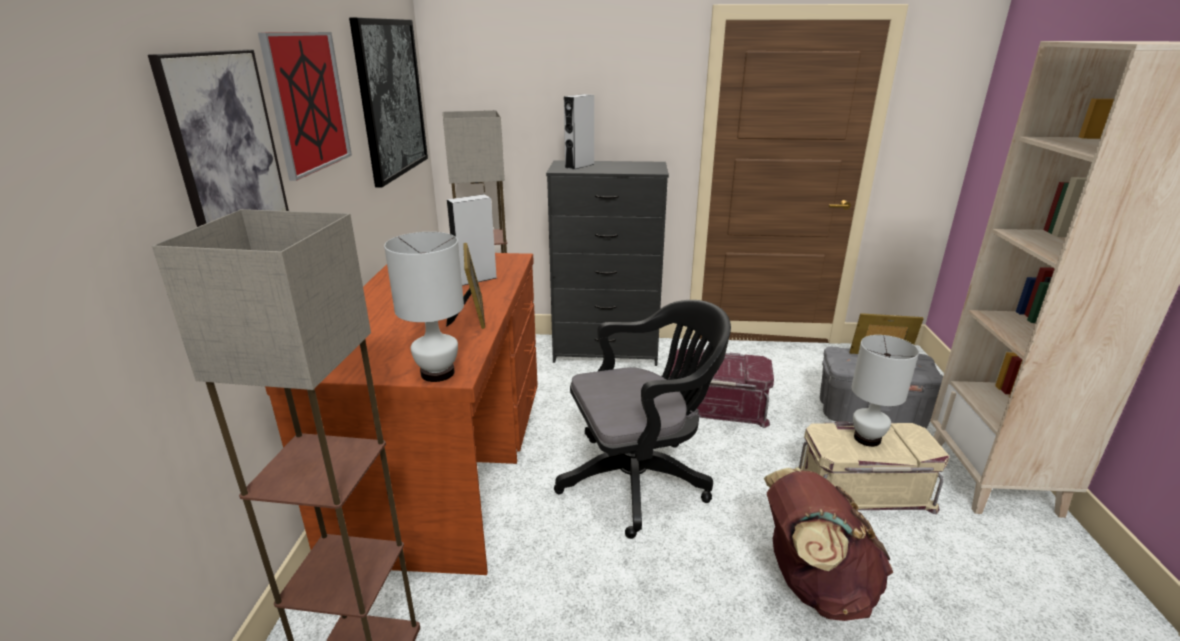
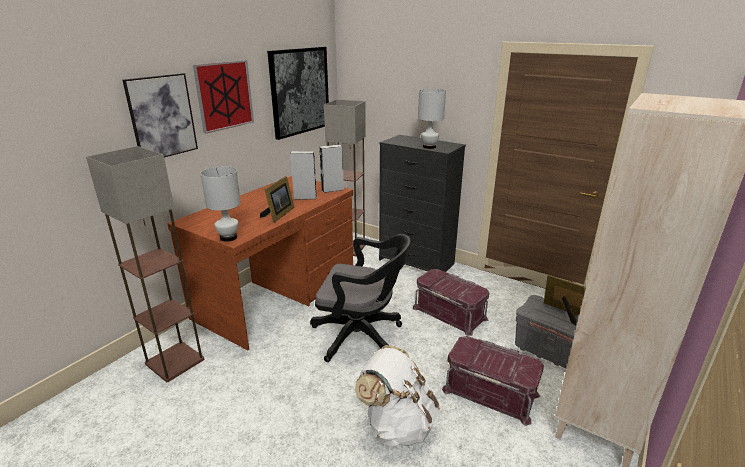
camera: 30 degrees right, 0 degrees up
grey speaker [564,94,594,170] -> grey speaker moved to [319,144,344,193]
brown backpack [764,468,893,621] -> white backpack [354,345,440,449]
beige storage box [797,422,950,514] -> red storage box [442,336,544,426]
white table lamp [851,335,919,447] -> white table lamp moved to [418,89,446,149]

